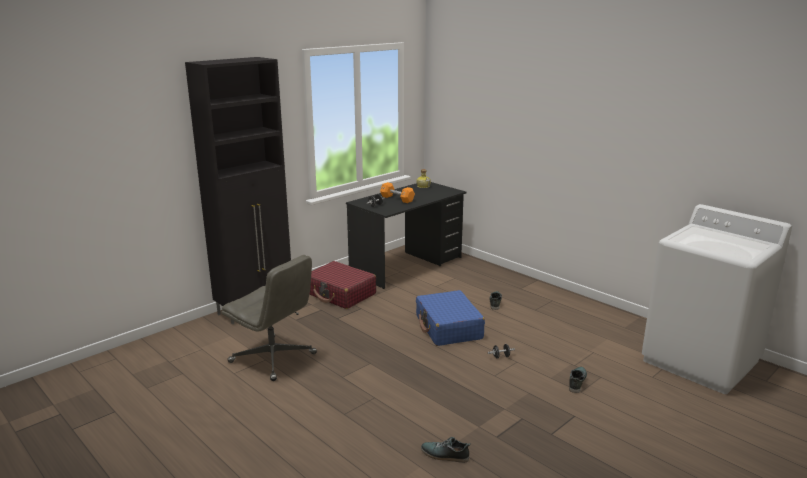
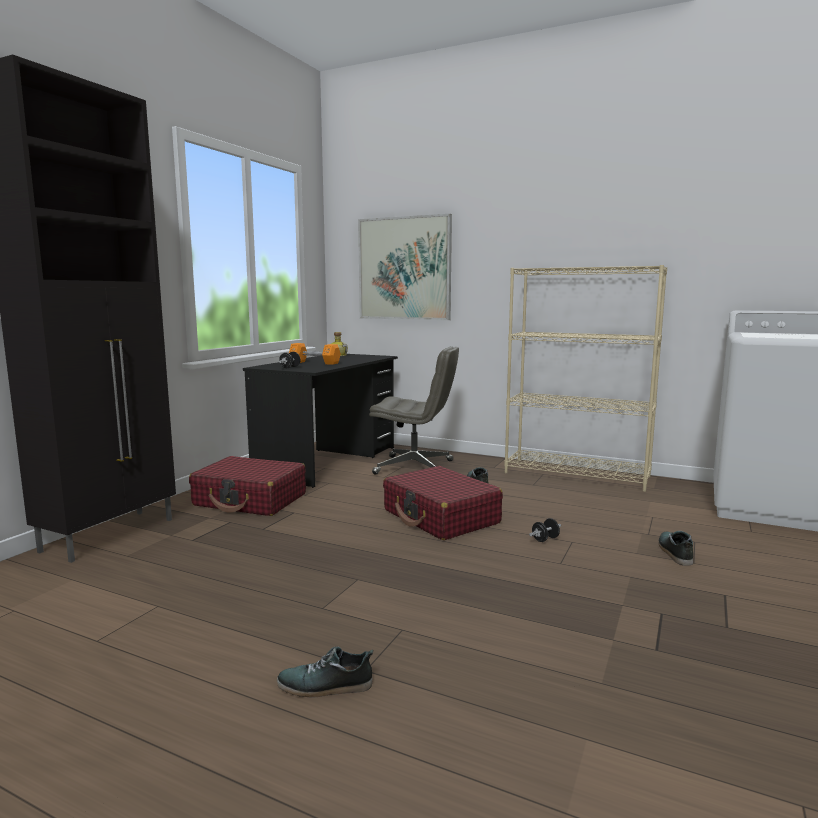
camera: 20 degrees left, 10 degrees down
grey office chair [222,255,317,381] -> grey office chair moved to [369,346,459,475]
blue suitcase [416,290,485,346] -> red suitcase [383,466,503,540]
shoe [421,437,471,463] -> shoe moved to [277,647,374,698]
none -> picture [358,214,452,320]
none -> beige bookcase [504,265,667,492]

